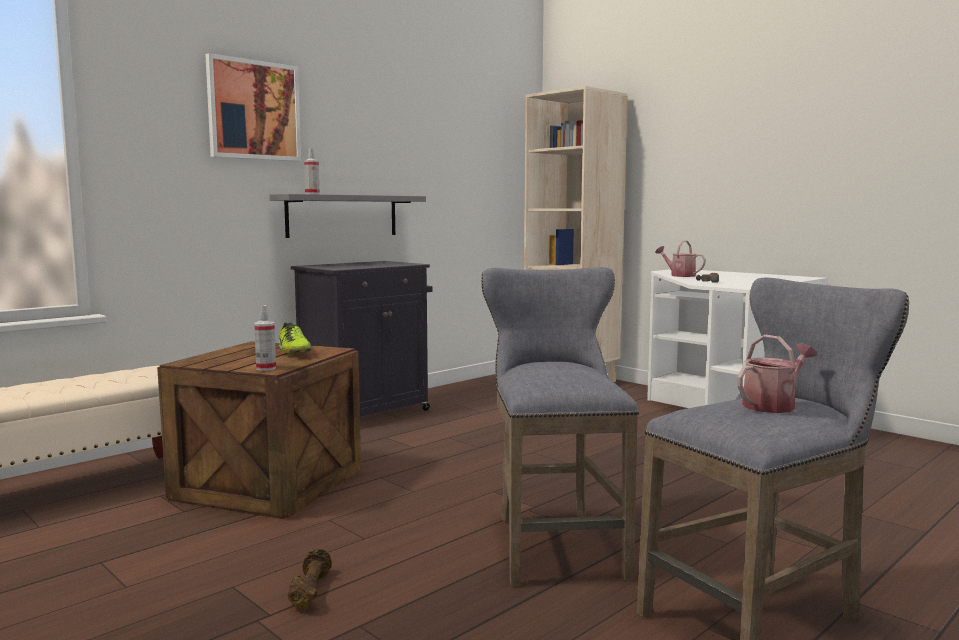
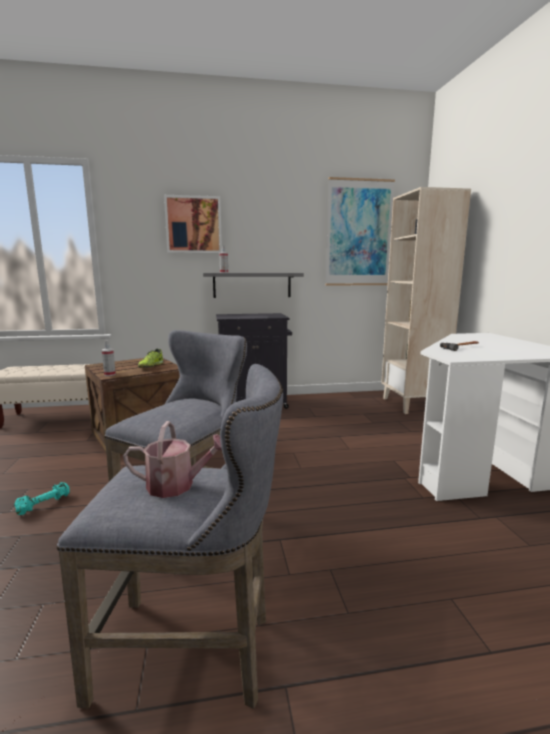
camera: 35 degrees right, 5 degrees up
brown dumbbell [287,549,332,610] -> turquoise dumbbell [14,482,70,515]
watering can [655,241,706,277] -> none
none -> picture [326,177,395,286]

